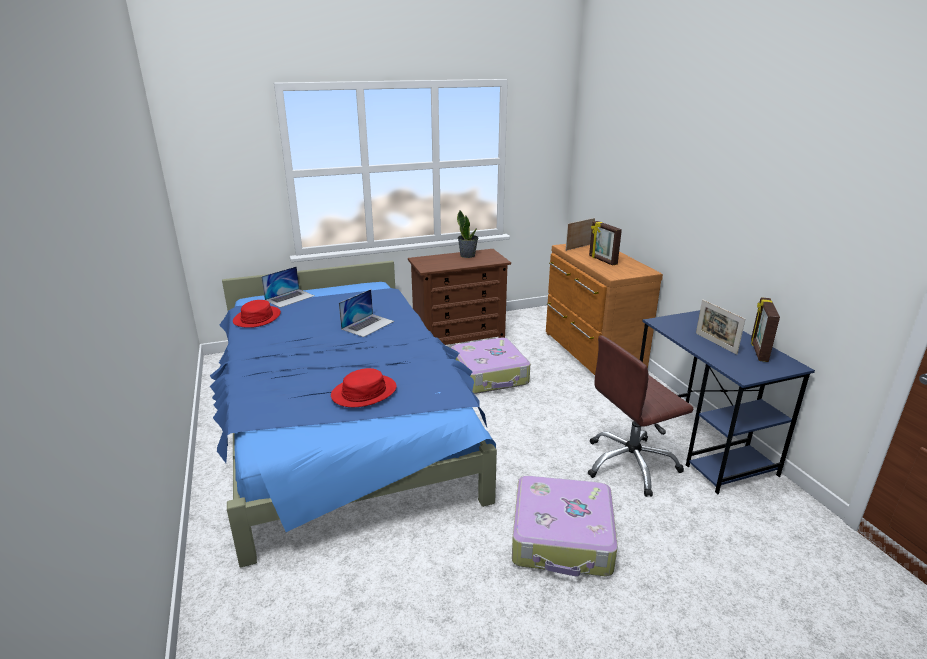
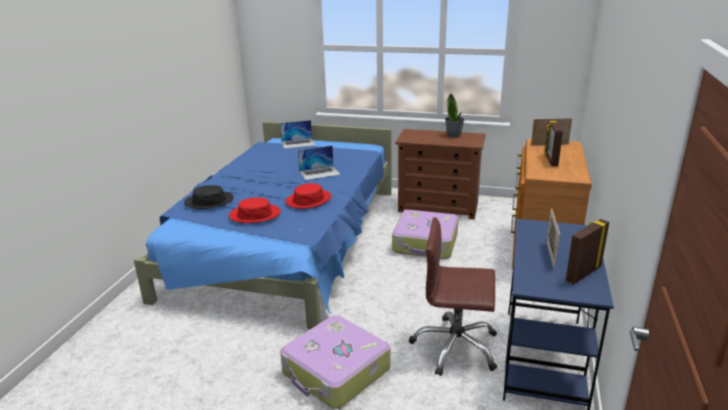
camera: 35 degrees right, 0 degrees up
red hat [233,300,281,328] -> red hat moved to [285,183,331,209]
none -> black hat [184,185,234,209]

